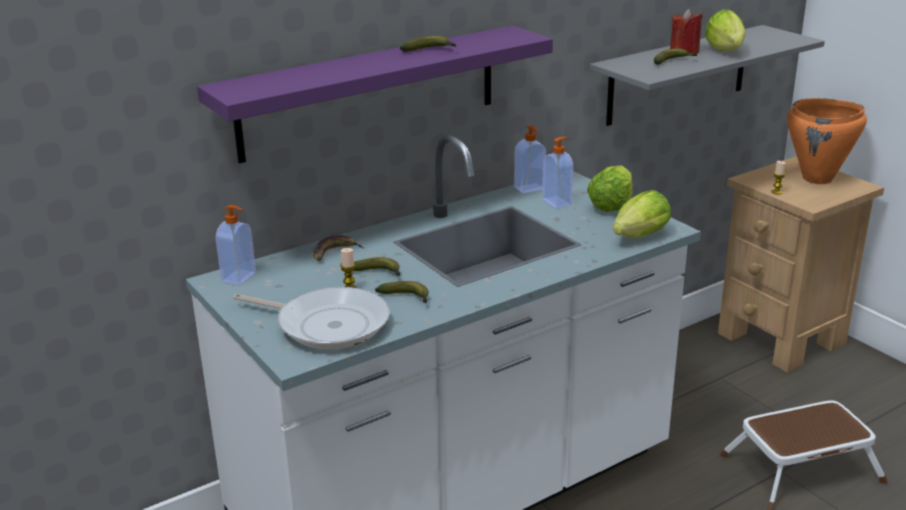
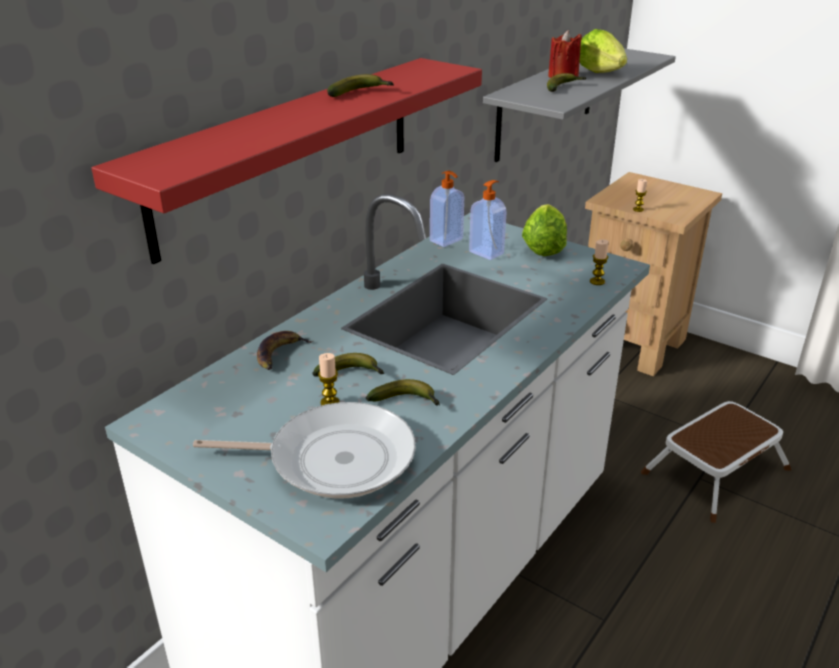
camera: 20 degrees left, 5 degrees up
purple shelf [197,25,553,164] -> red shelf [91,58,482,264]
soap dispenser [216,205,256,285] -> none
lettuce [613,190,671,238] -> candle [590,239,609,285]
orange cooking pot [787,98,867,184] -> none

